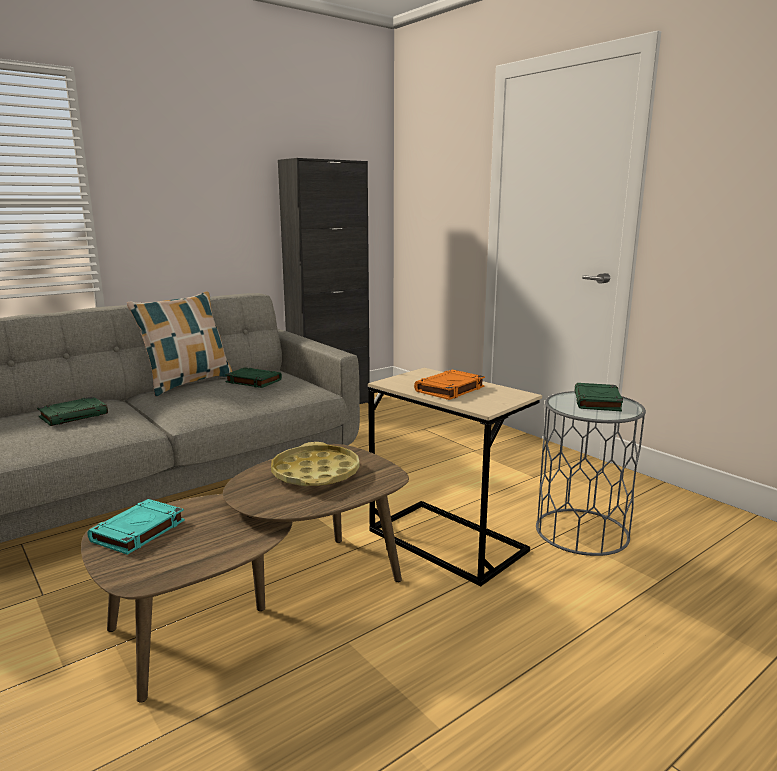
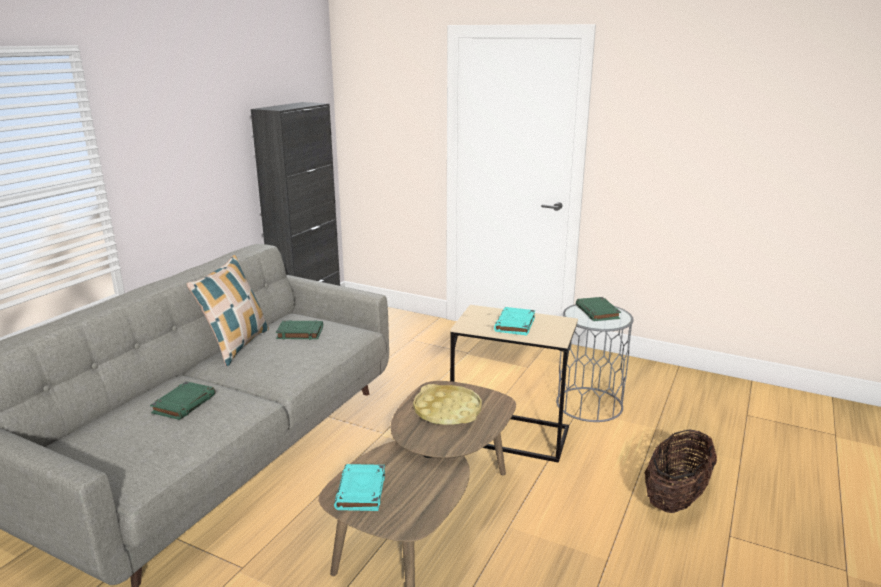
camera: 25 degrees left, 5 degrees up
orange book [414,370,485,400] -> turquoise book [494,307,535,335]
none -> basket [644,430,717,513]

